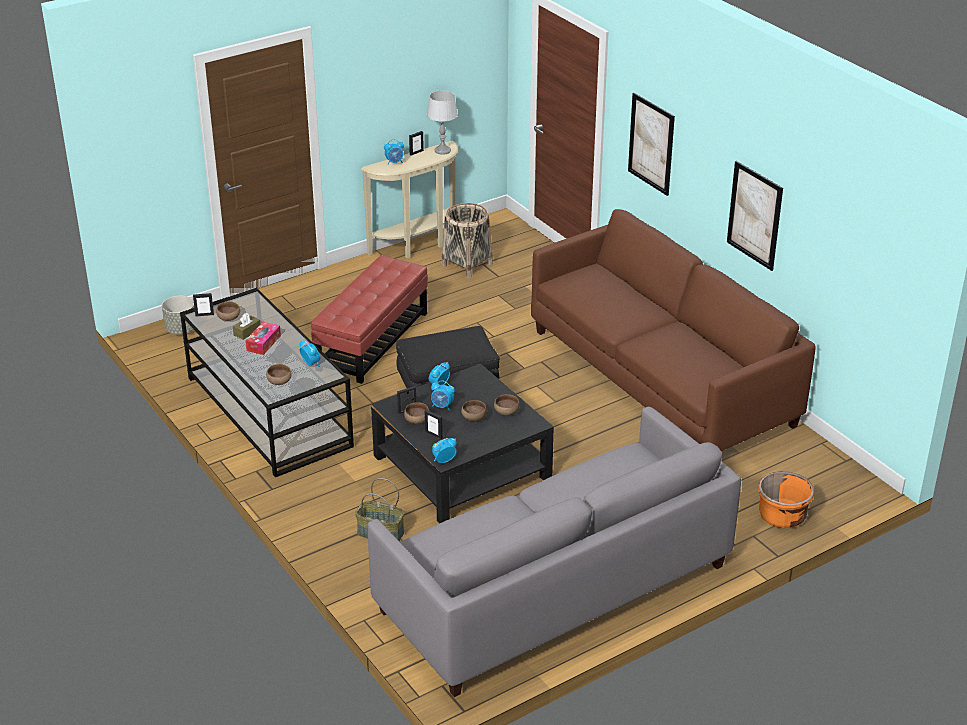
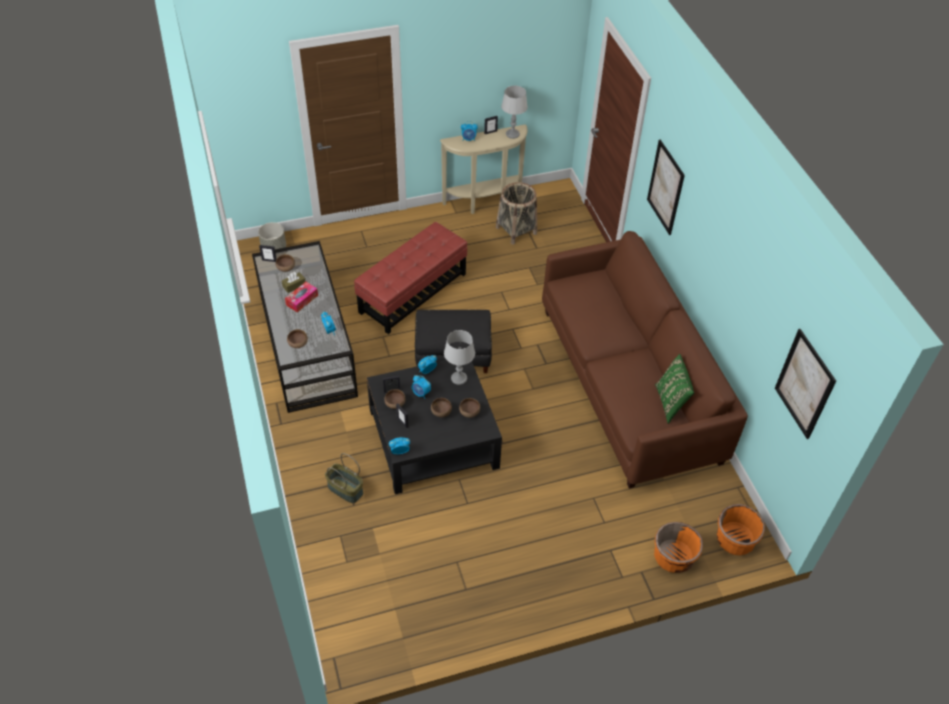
camera: 15 degrees right, 15 degrees up
grey sofa [368,407,741,697] -> none
picture [727,161,783,271] -> picture moved to [775,329,836,439]
none -> grey table lamp [444,330,475,385]
none -> green pillow [655,354,694,424]
none -> orange planter [717,504,765,556]

